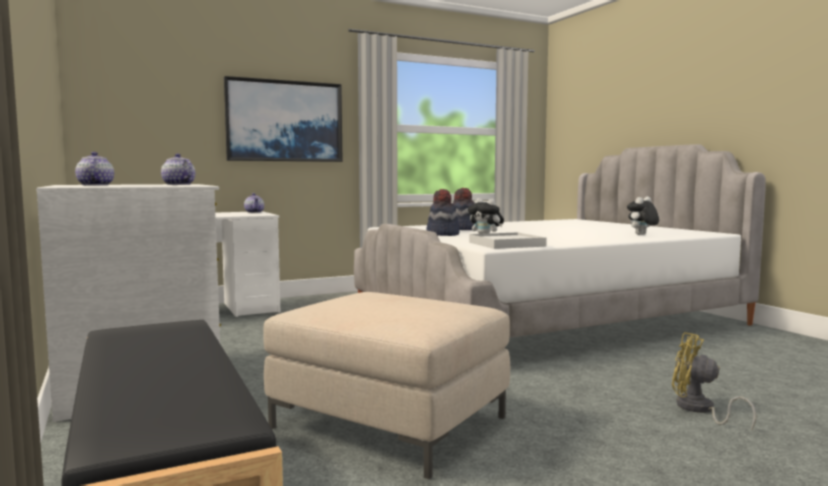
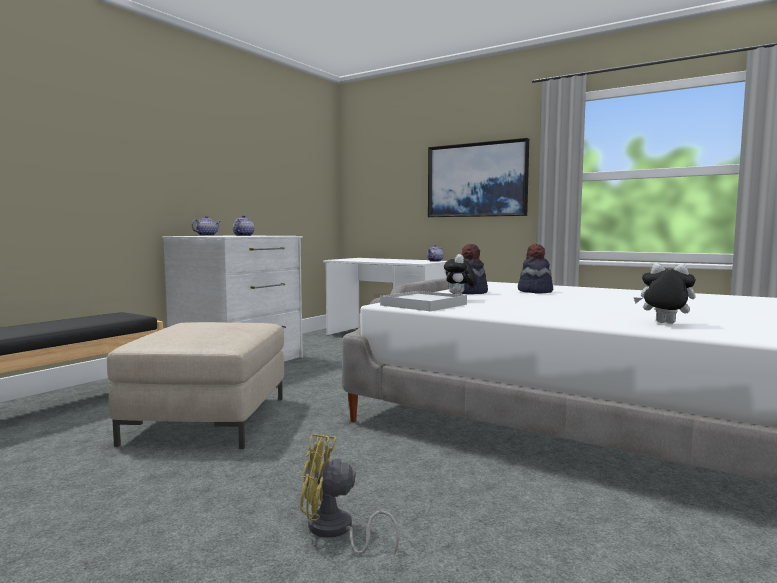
camera: 60 degrees right, 0 degrees up
yellow fan [672,332,756,431] -> yellow fan turned 90 degrees counterclockwise [300,434,399,555]

